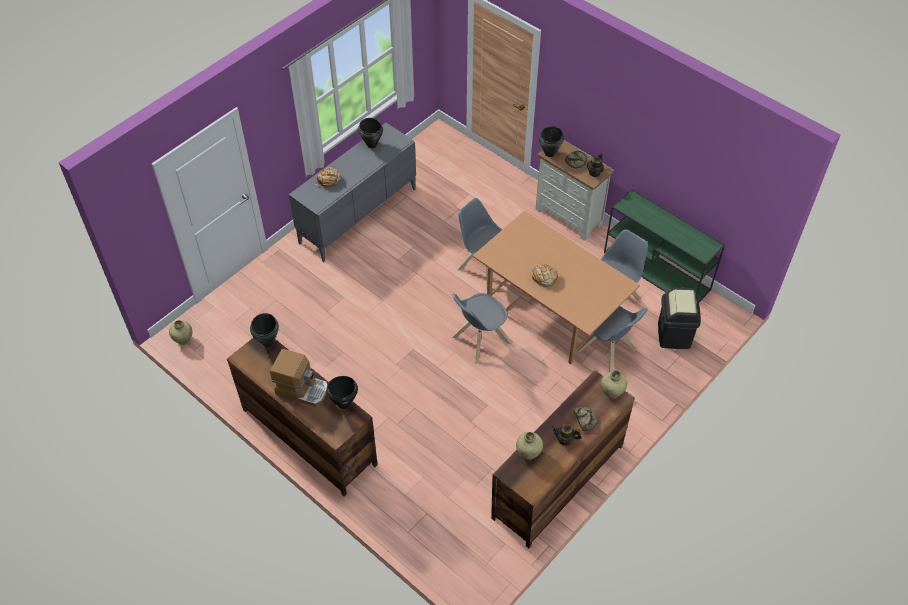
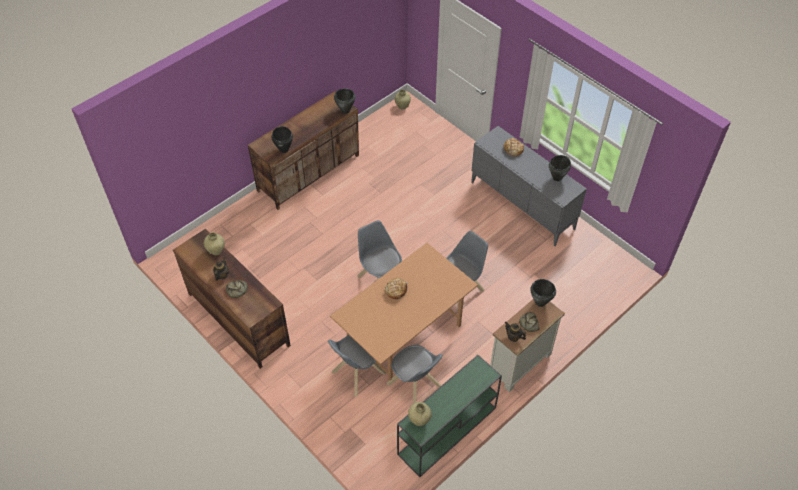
camera: 95 degrees right, 0 degrees up
coffee machine [270,349,328,407] -> none
beige vase [601,371,627,398] -> beige vase moved to [408,402,432,426]
black trash can [658,287,701,349] -> none

